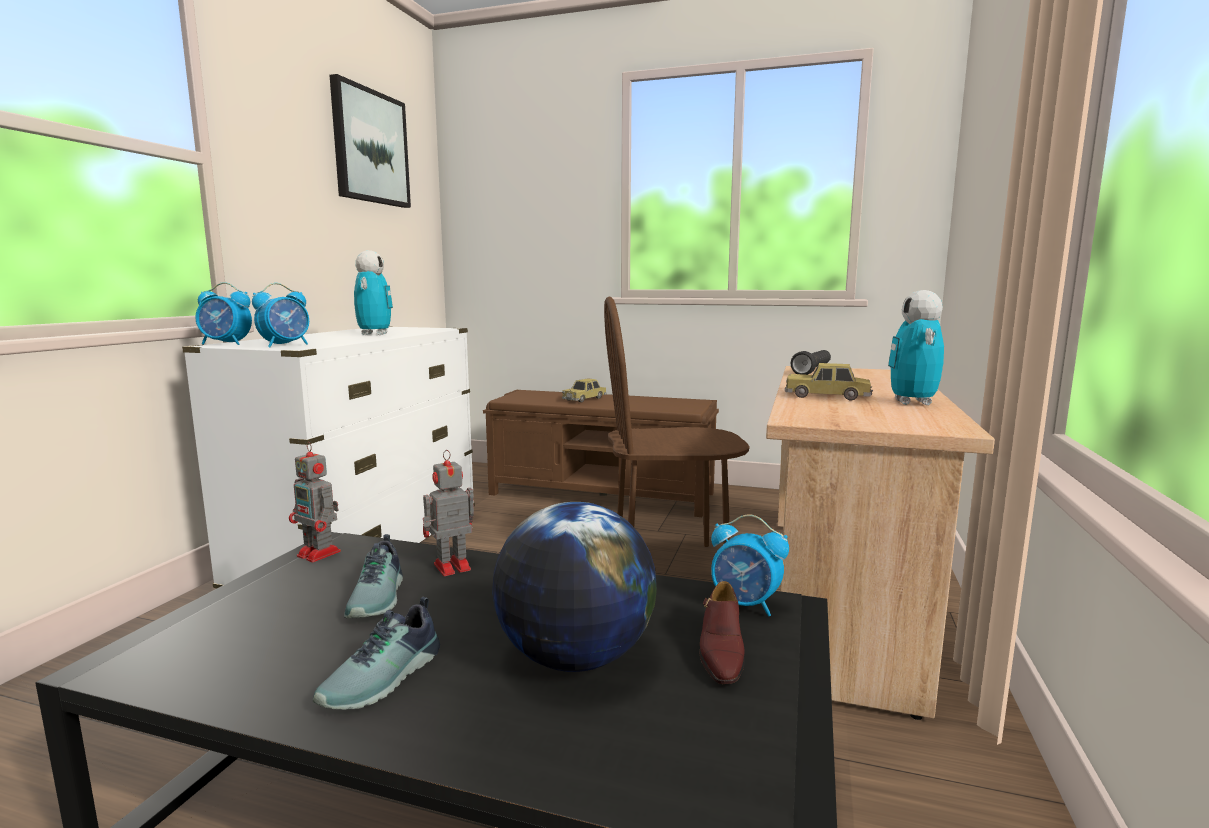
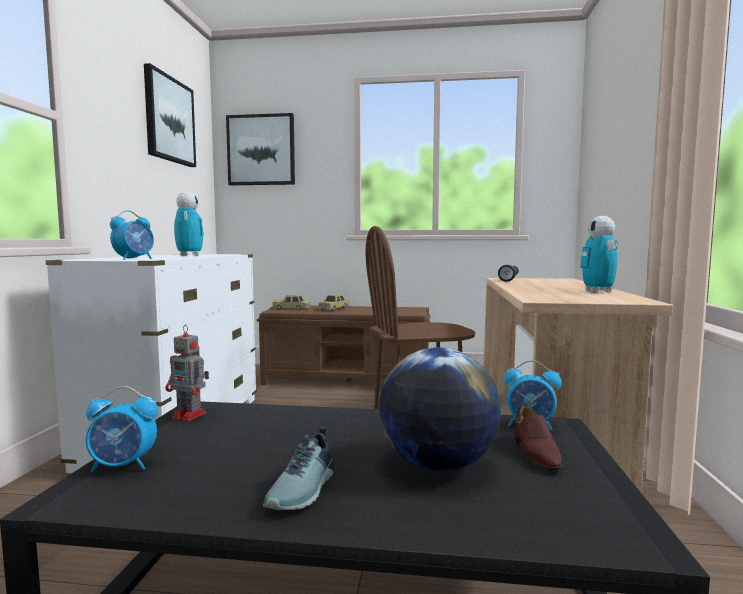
camera: 10 degrees left, 5 degrees down
alarm clock [195,282,252,345] -> alarm clock moved to [86,386,158,472]
shoe [344,534,403,618] -> none
toy robot [423,450,474,576] -> none
toy car [785,363,873,400] -> toy car moved to [272,295,311,310]
none -> picture [226,113,295,185]

